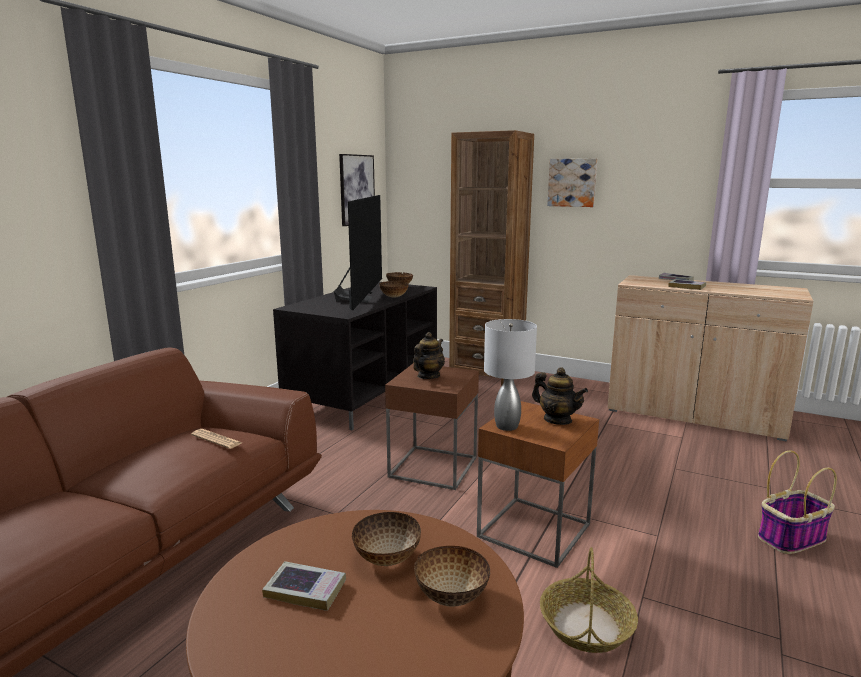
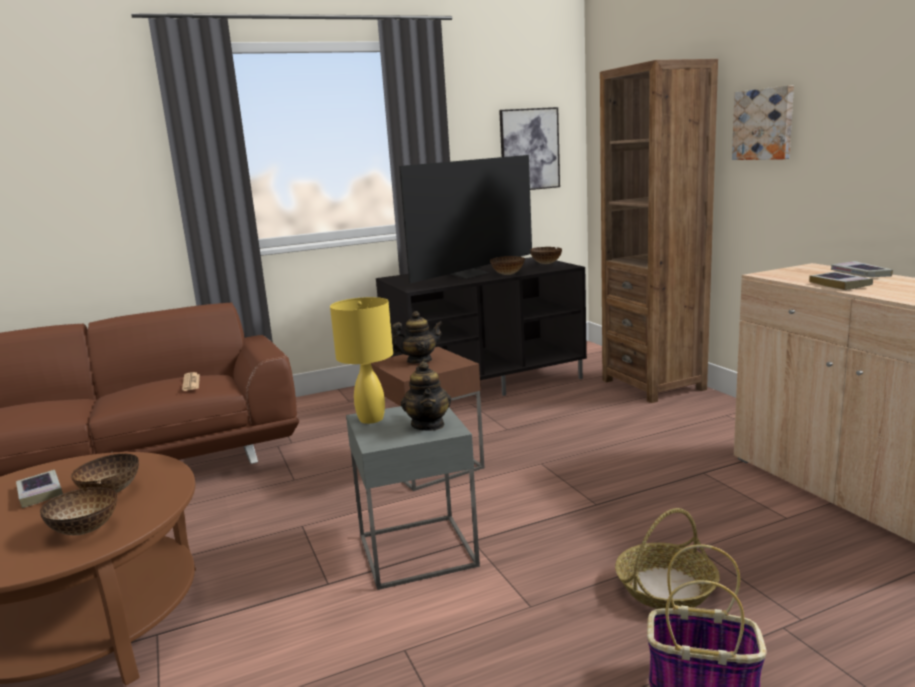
camera: 40 degrees right, 0 degrees up
brown side table [477,401,599,568] -> grey side table [346,406,480,590]
grey table lamp [484,319,537,431] -> yellow table lamp [330,297,393,424]
basket [540,547,638,653] -> basket moved to [615,508,720,609]

